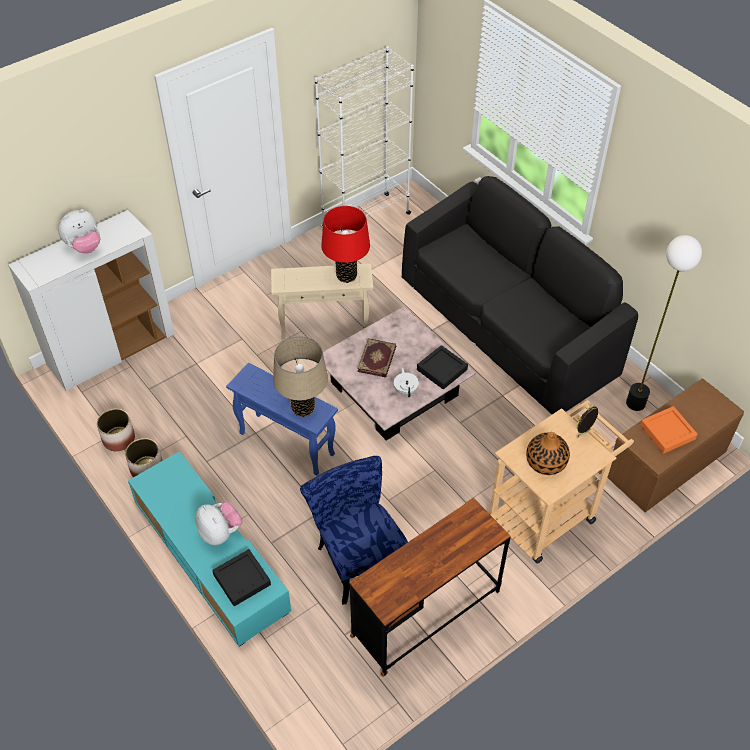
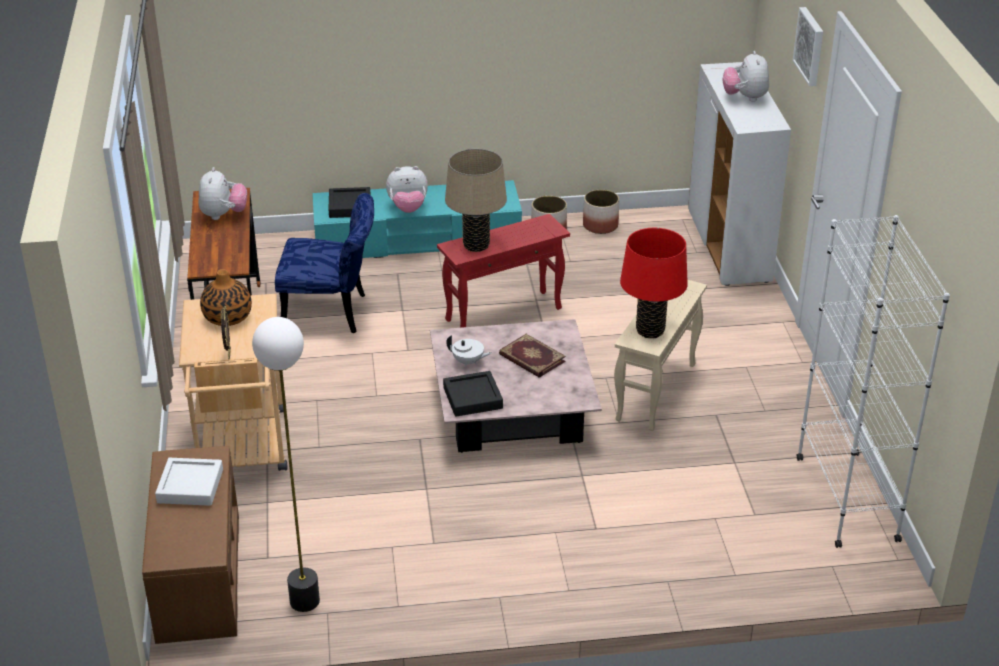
camera: 120 degrees right, 15 degrees down
blue side table [226,362,338,476] -> red side table [437,214,570,328]
black sofa [402,176,638,414] -> none
orange tray [640,406,697,454] -> white tray [155,458,223,506]
none -> plush toy [199,167,247,220]
none -> picture [793,7,823,86]

